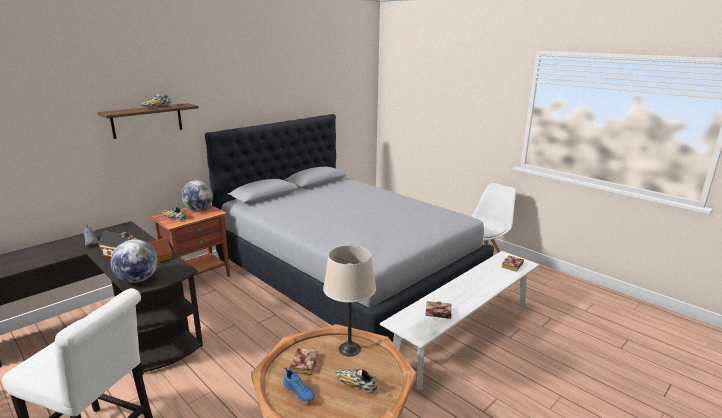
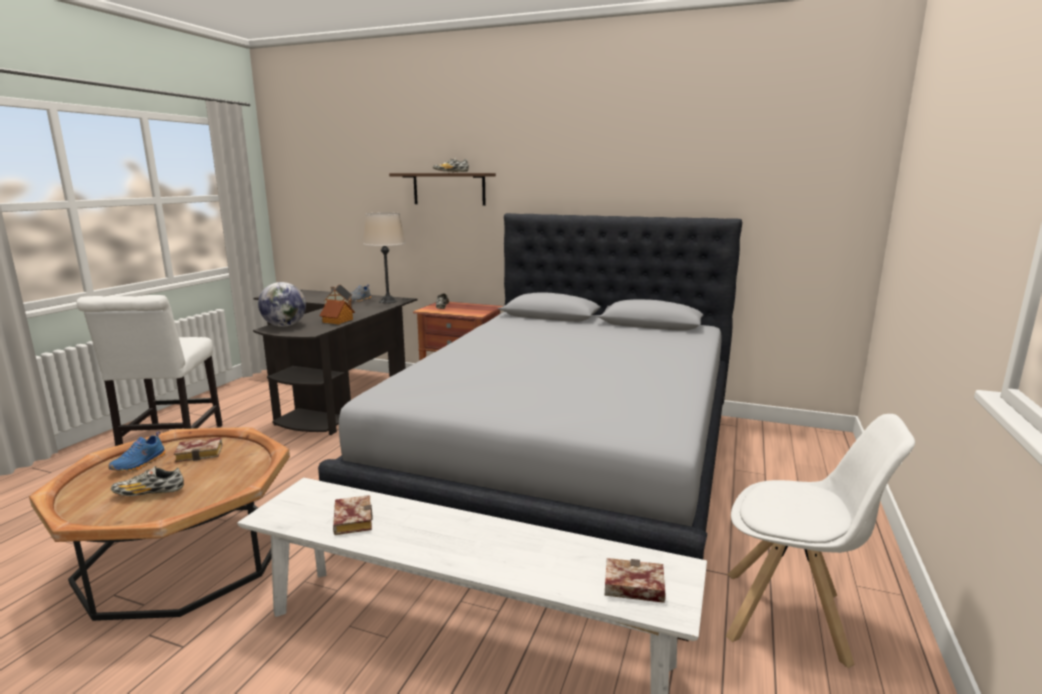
camera: 65 degrees right, 5 degrees down
globe [181,180,213,211] -> none
beige table lamp [323,245,376,357] -> beige table lamp moved to [363,212,406,303]
shoe [336,368,377,393] -> shoe turned 105 degrees counterclockwise [111,466,184,496]

